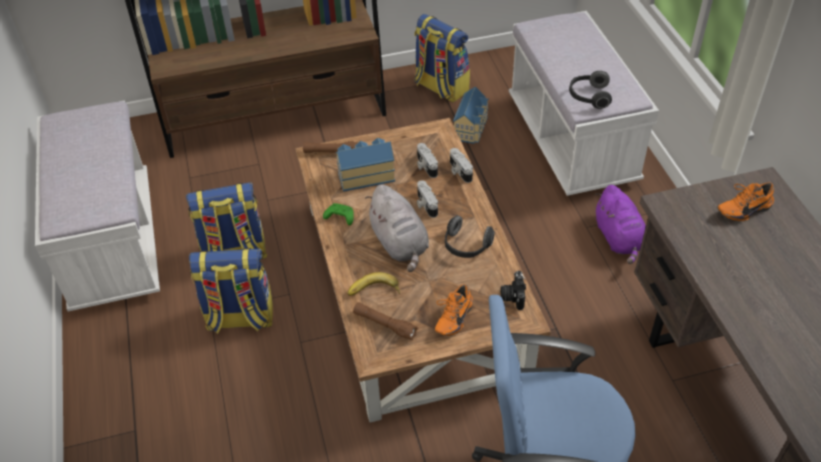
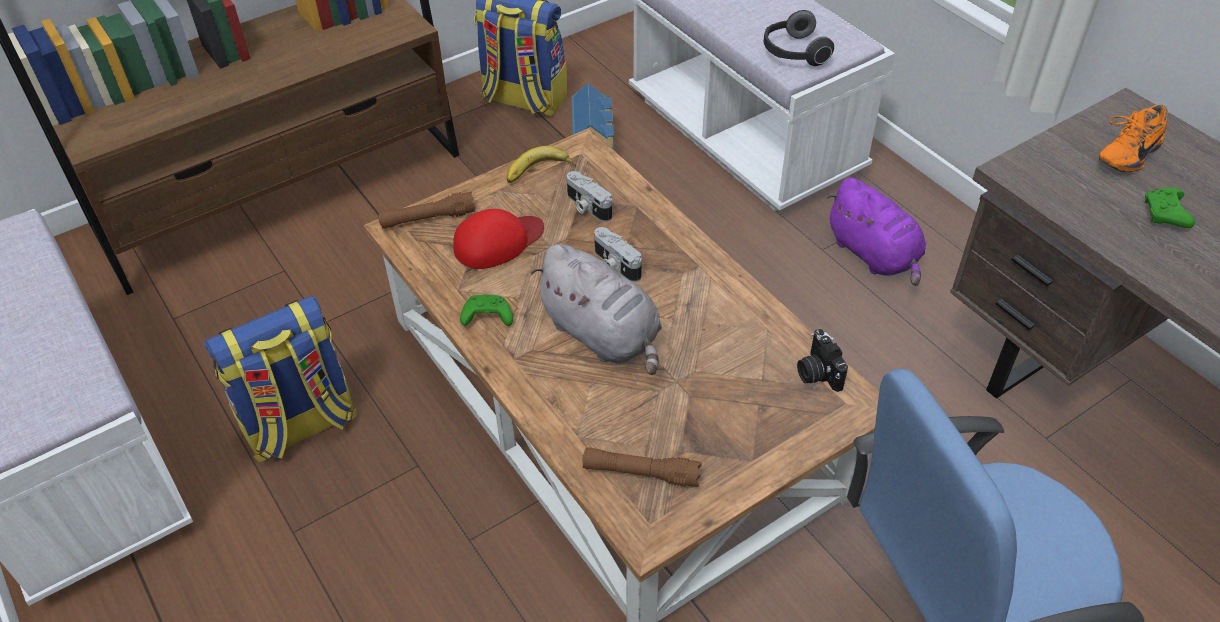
camera: 20 degrees left, 0 degrees up
backpack [189,248,273,334] -> none
toy house [336,138,395,192] -> red cap [453,209,544,269]
banana [347,272,400,296] -> banana moved to [507,146,576,183]
orange shoe [435,284,473,336] -> none
headphones [445,215,495,258] -> none
camera [450,148,473,183] -> none
none -> green game controller [1145,187,1195,228]

